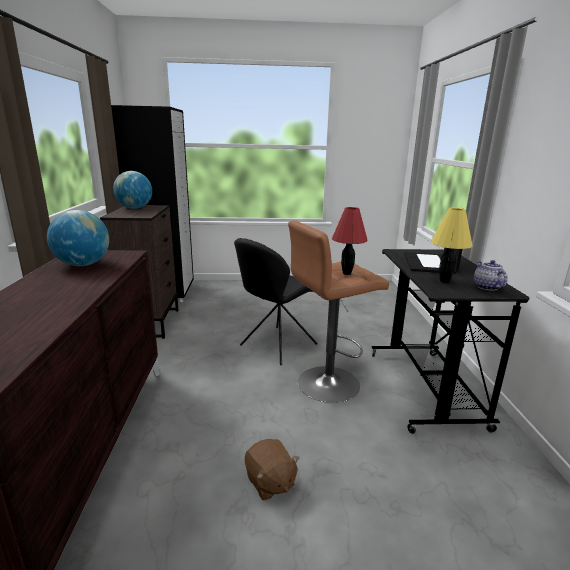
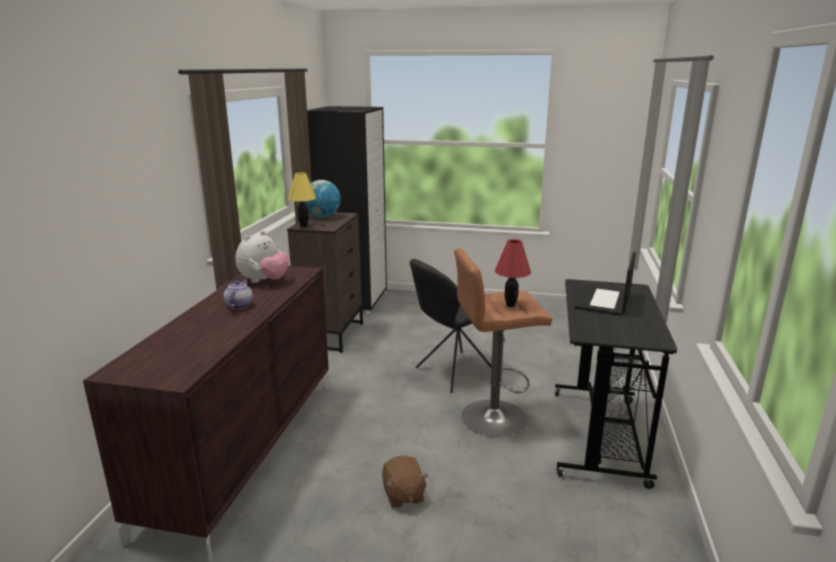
camera: 15 degrees right, 0 degrees up
globe [47,210,109,266] -> plush toy [235,231,290,283]
yellow table lamp [431,208,472,283] -> yellow table lamp moved to [288,173,316,227]
teapot [474,260,508,291] -> teapot moved to [224,280,253,309]

